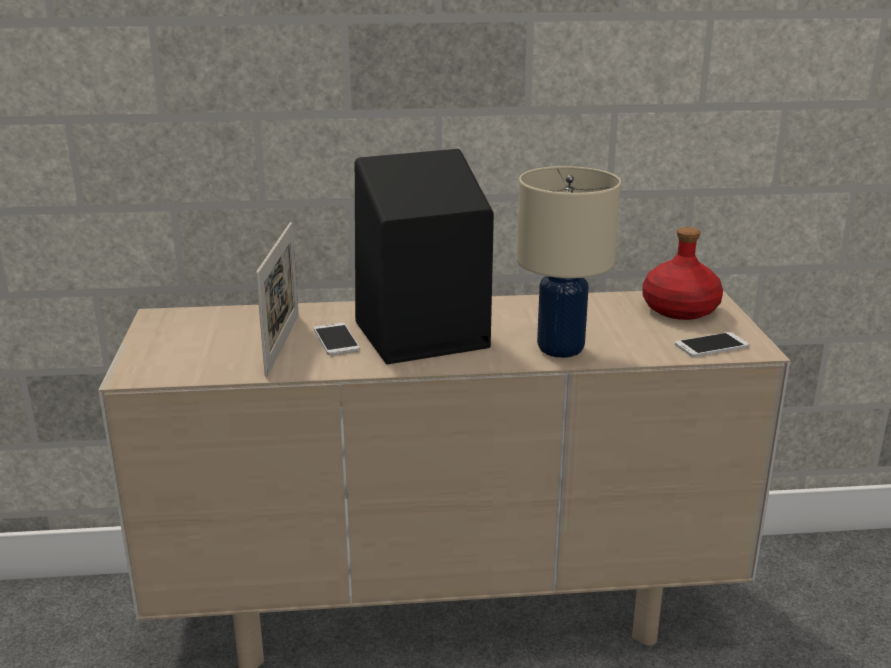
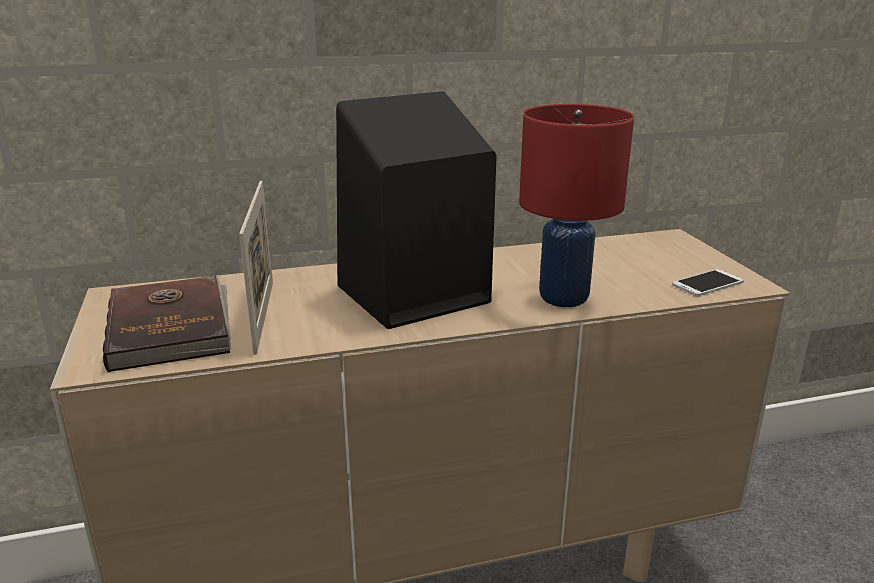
camera: 10 degrees left, 0 degrees up
phone [314,323,360,355] -> none
beige table lamp [517,166,621,358] -> red table lamp [519,104,634,307]
red bottle [643,227,723,320] -> none
none -> brown book [103,276,231,373]

